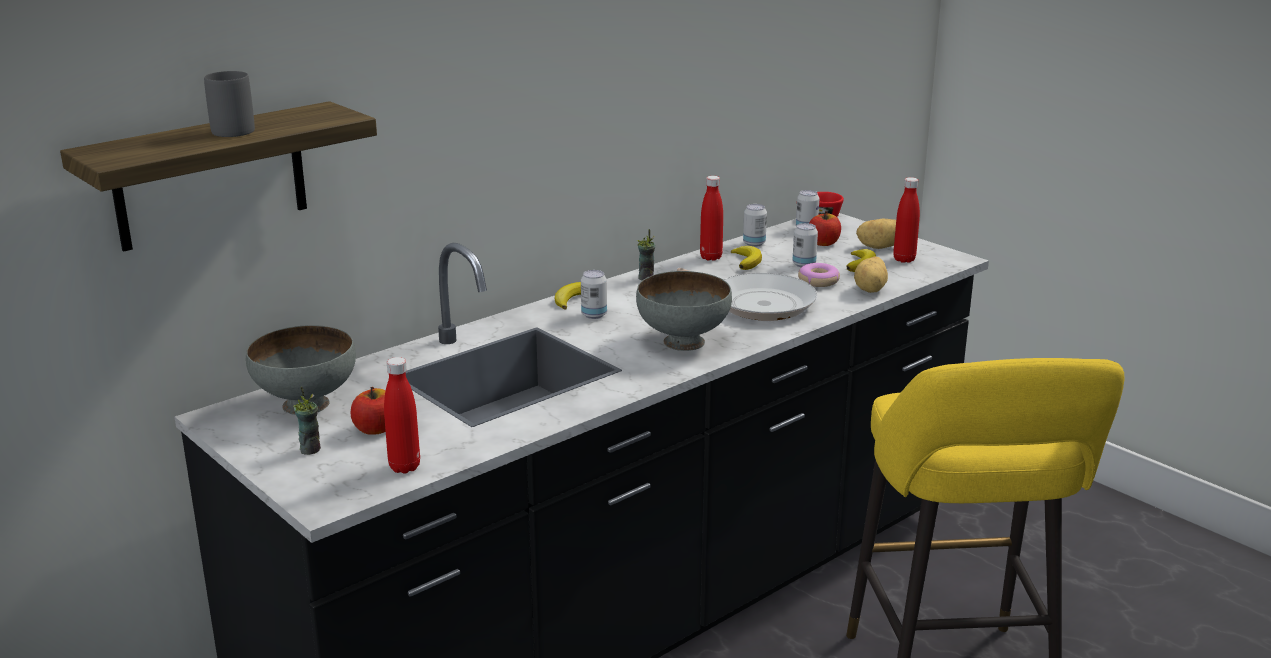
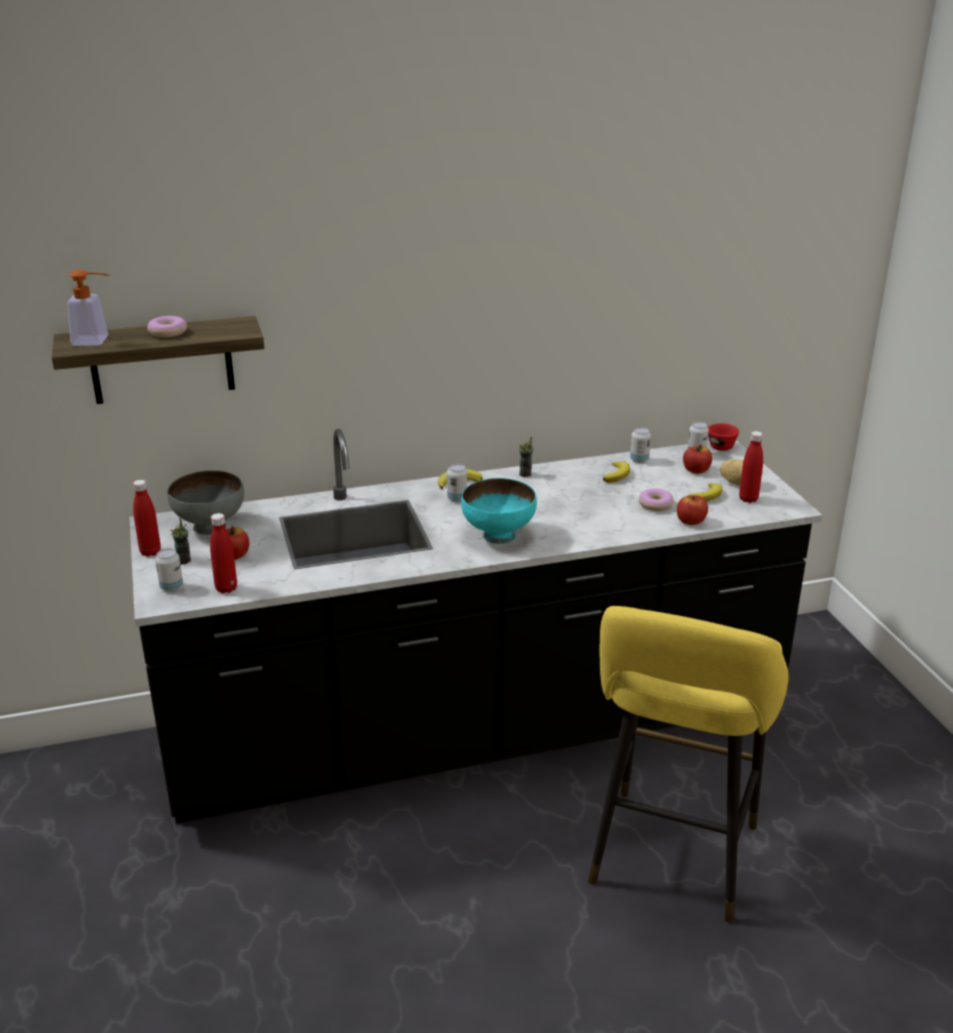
camera: 25 degrees right, 5 degrees up
grey mug [204,71,255,137] -> donut [148,316,187,338]
grey bowl [636,271,732,351] -> turquoise bowl [461,478,537,544]
frying pan [677,268,817,321] -> none
red bottle [700,176,723,261] -> red bottle moved to [133,480,161,556]
can [792,223,818,267] -> can moved to [155,548,183,592]
potato [854,257,888,293] -> apple [677,495,708,525]
none -> soap dispenser [67,270,110,346]

